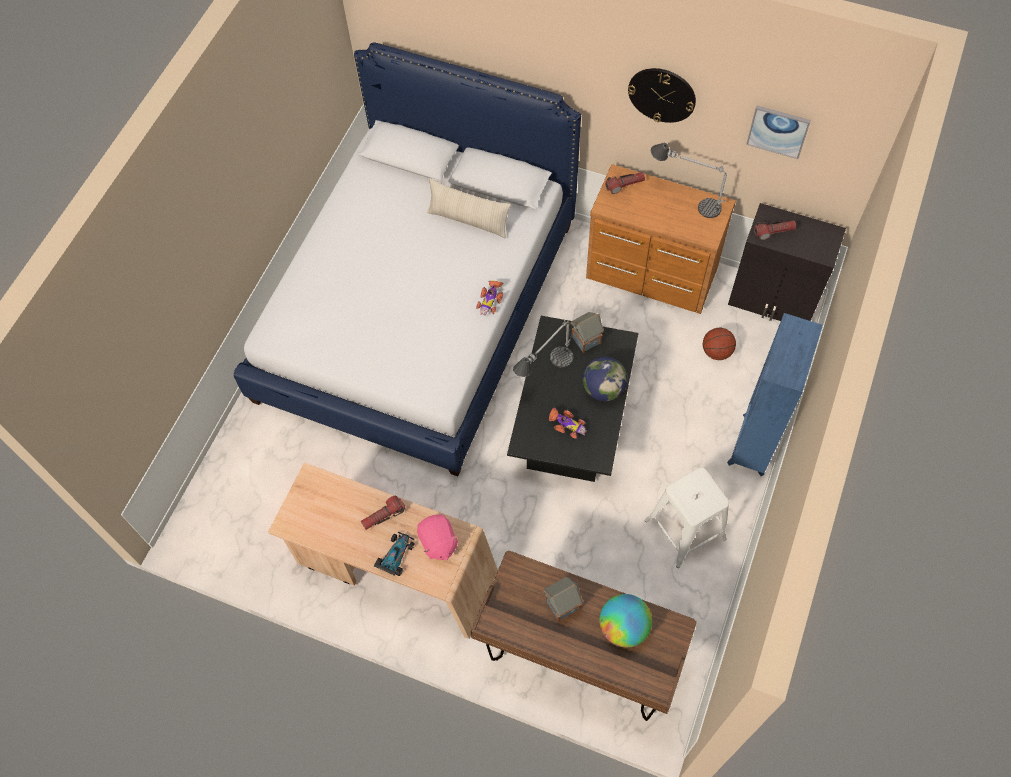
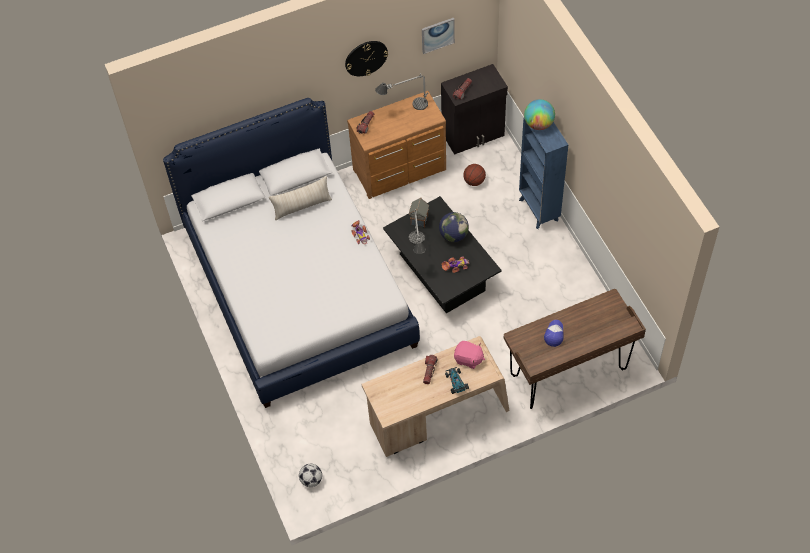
camera: 45 degrees left, 5 degrees down
toy house [543,577,583,623] -> cap [544,320,564,347]
globe [599,594,652,648] -> globe moved to [524,99,555,130]
white stool [645,467,729,568] -> none
none -> football [299,464,322,487]

